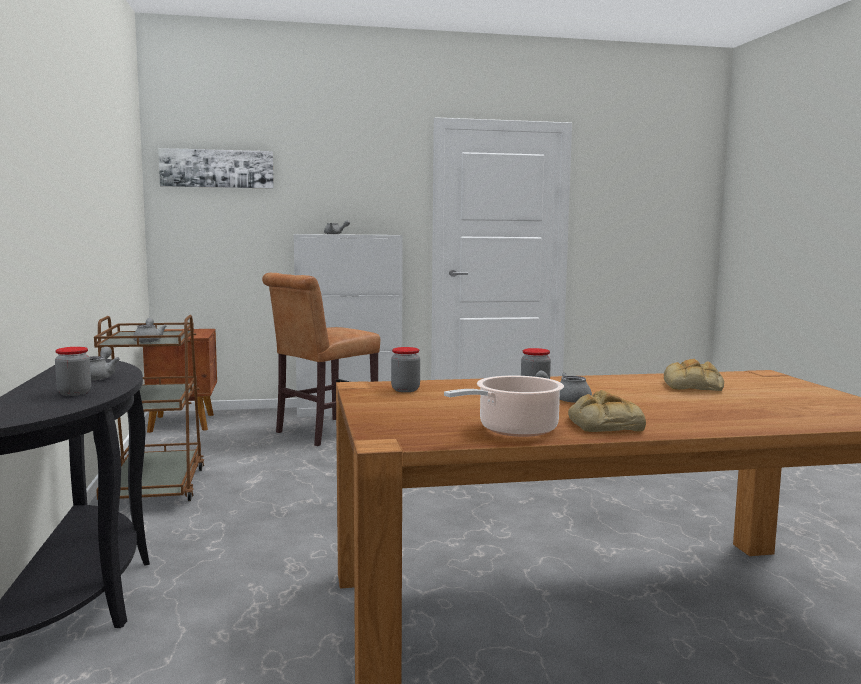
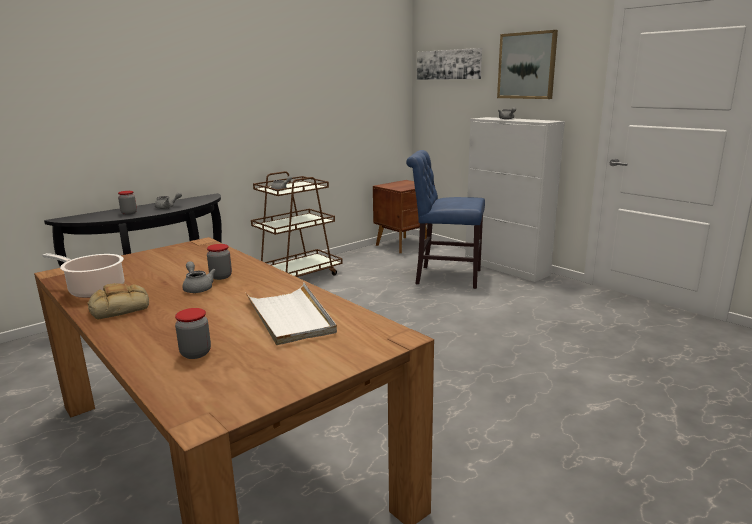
camera: 60 degrees right, 10 degrees up
brown chair [262,273,380,446] -> blue chair [406,150,485,289]
jar [391,347,420,392] -> jar moved to [175,308,211,359]
bread [664,359,724,391] -> white tray [245,282,337,345]
none -> picture [497,30,558,99]

